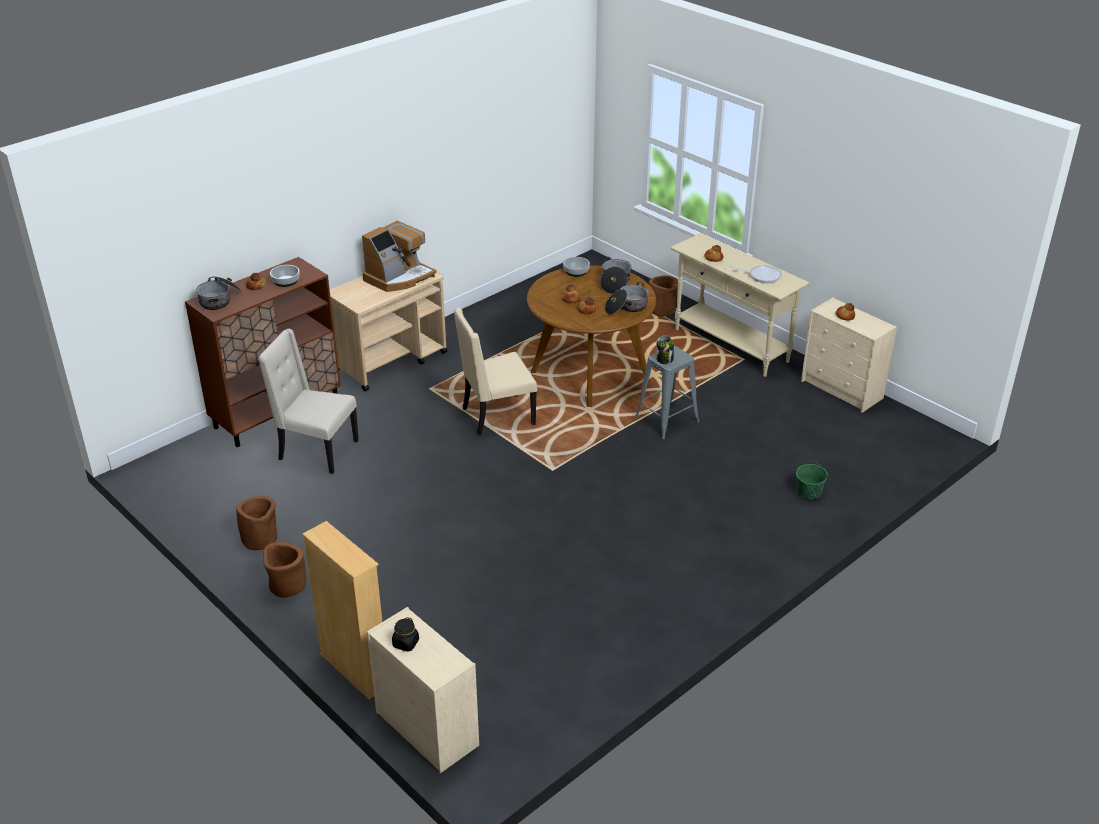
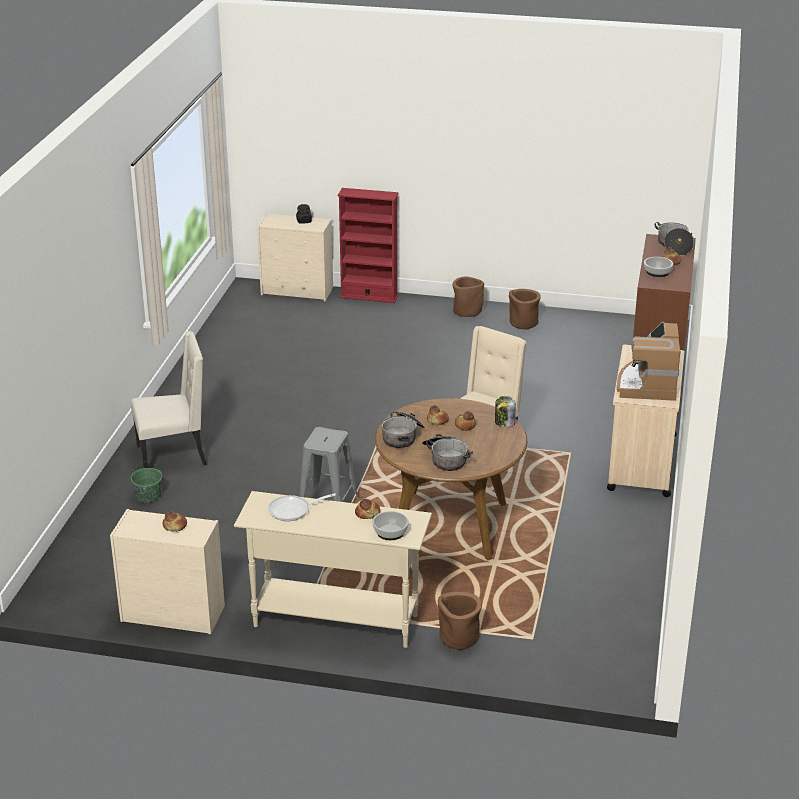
camera: 145 degrees right, 5 degrees down
beige chair [258,329,359,474] -> beige chair moved to [131,331,207,468]
beige bookcase [302,521,382,699] -> red bookcase [338,188,399,303]
bowl [563,257,590,277] -> bowl moved to [372,511,409,540]
jar [656,335,674,364] -> jar moved to [495,396,516,427]

